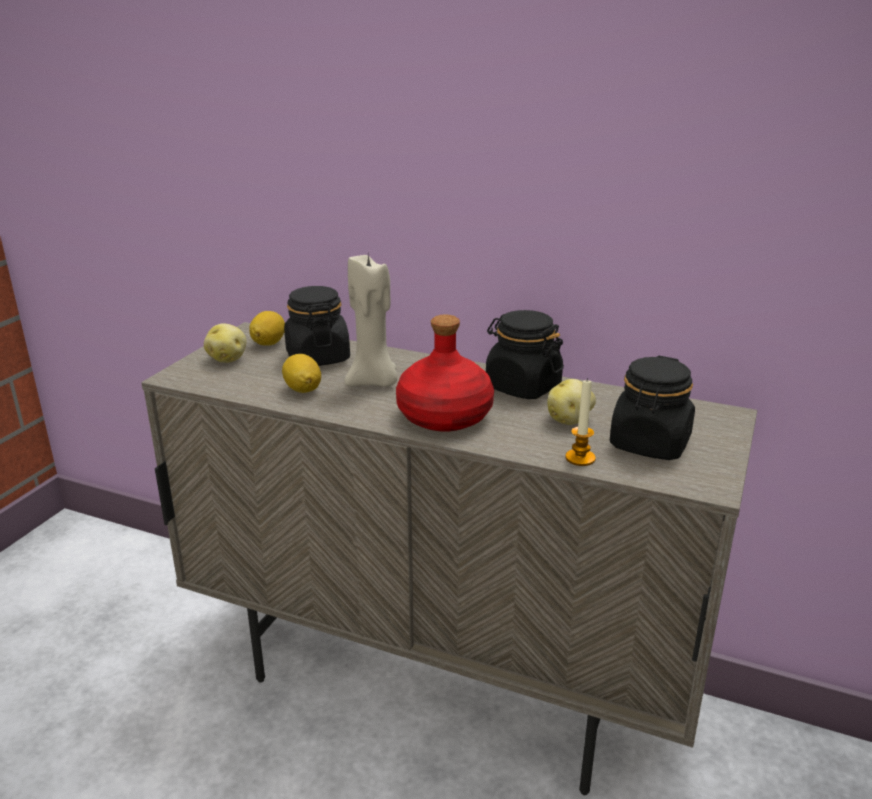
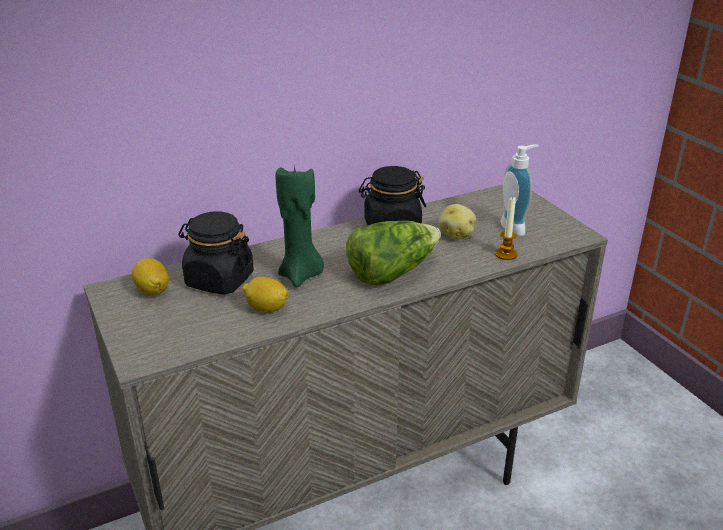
camera: 50 degrees left, 5 degrees up
potato [204,323,246,363] -> none
beige candle [345,252,397,387] -> green candle [275,164,324,288]
red bottle [396,315,494,432] -> lettuce [346,221,441,285]
black jar [610,356,695,460] -> soap dispenser [500,145,539,236]

